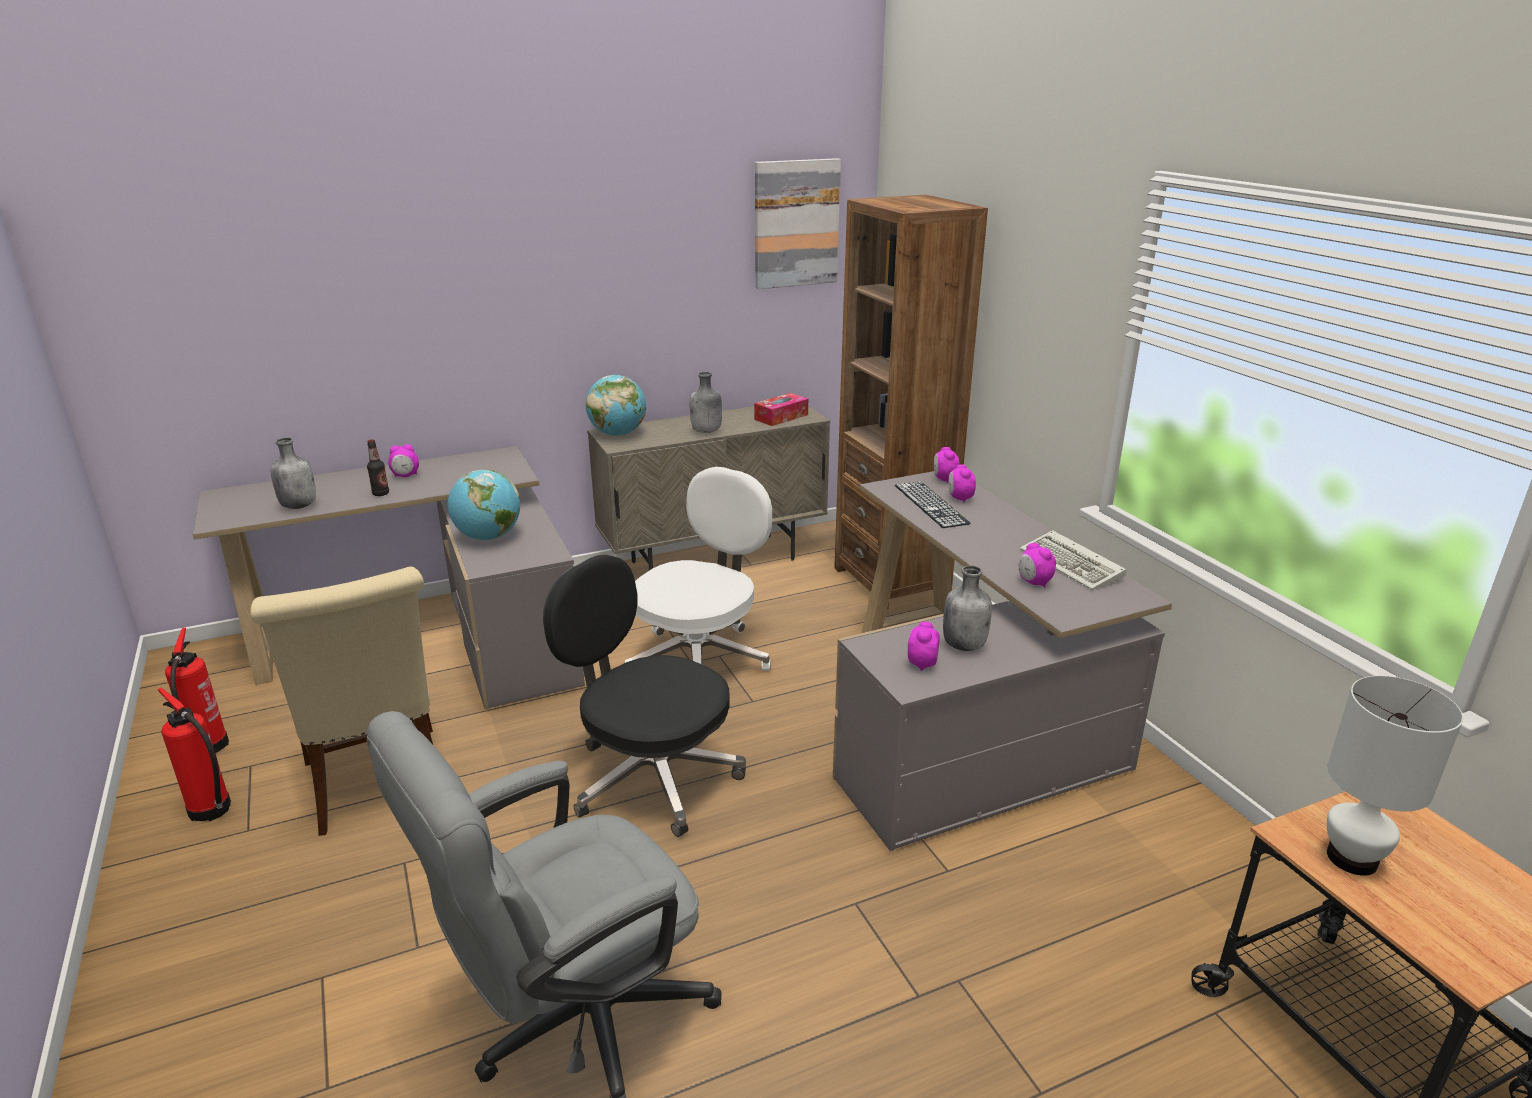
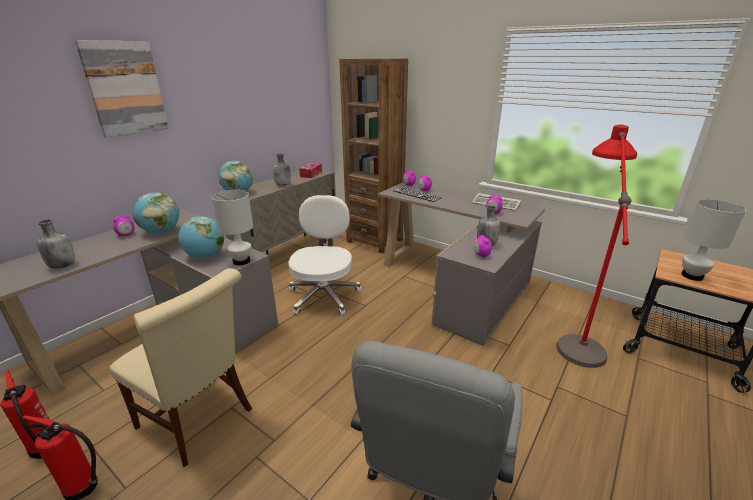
camera: 30 degrees left, 0 degrees up
bottle [367,439,389,496] -> none
black office chair [543,555,746,837] -> none
picture [755,158,841,289] -> picture moved to [75,40,169,138]
none -> globe [133,192,179,234]
none -> white table lamp [211,190,253,265]
none -> red floor lamp [556,125,637,368]

